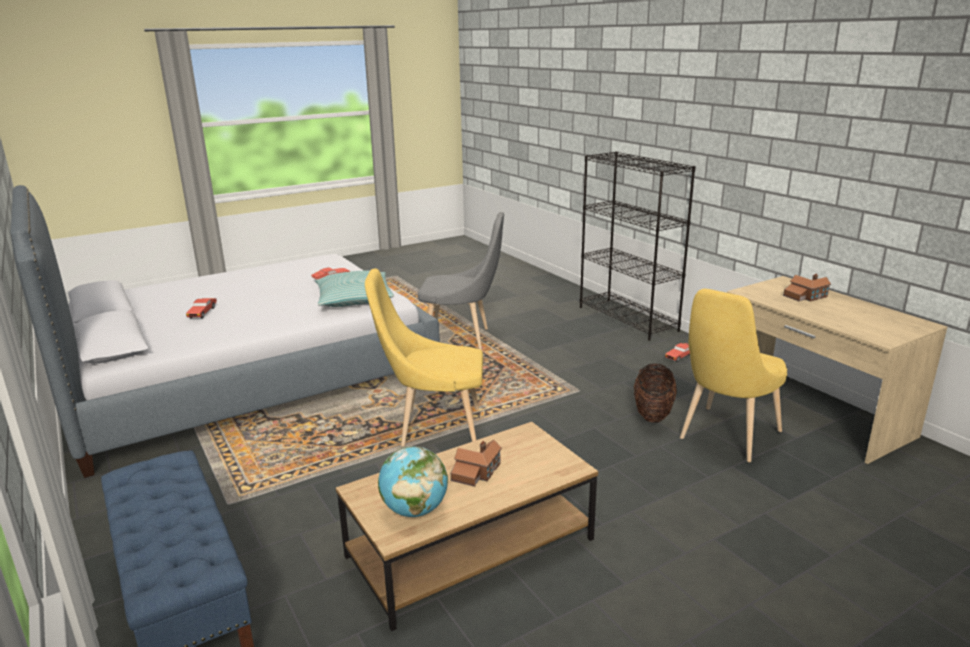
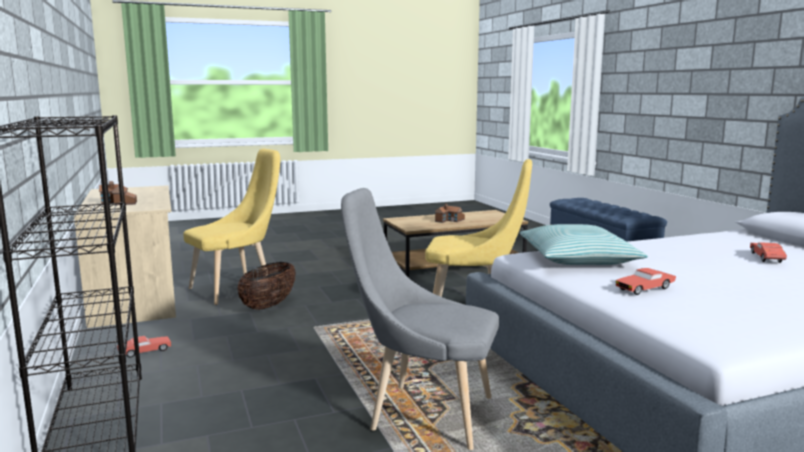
camera: 170 degrees left, 10 degrees down
globe [378,446,448,517] -> none

